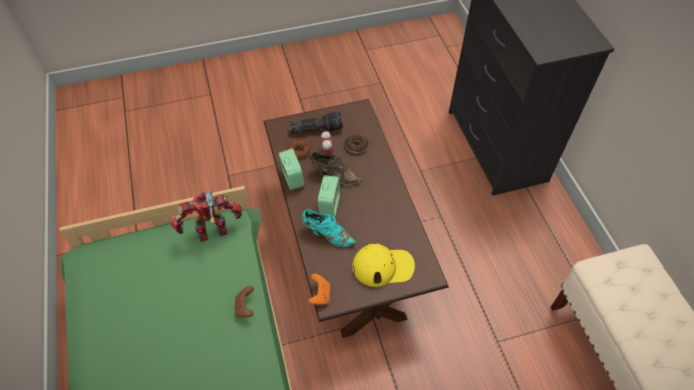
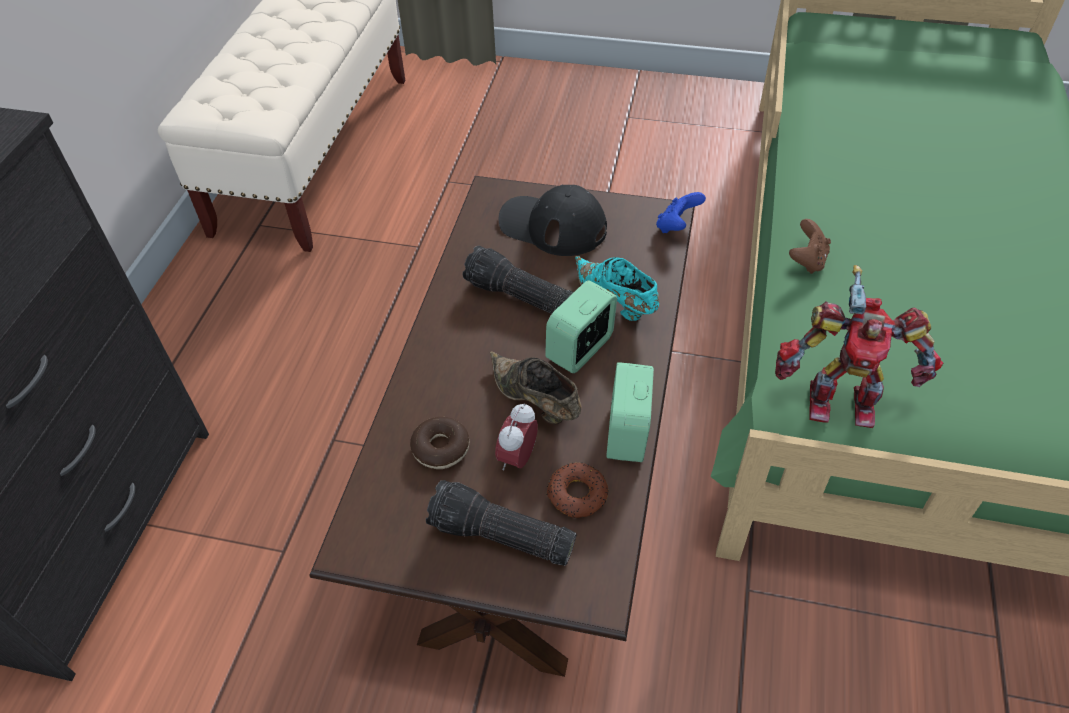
camera: 150 degrees left, 5 degrees down
orange game controller [309,274,331,305] -> blue game controller [656,192,706,233]
yellow cap [352,243,415,287] -> black cap [499,185,607,256]
none -> flashlight [463,246,574,314]

